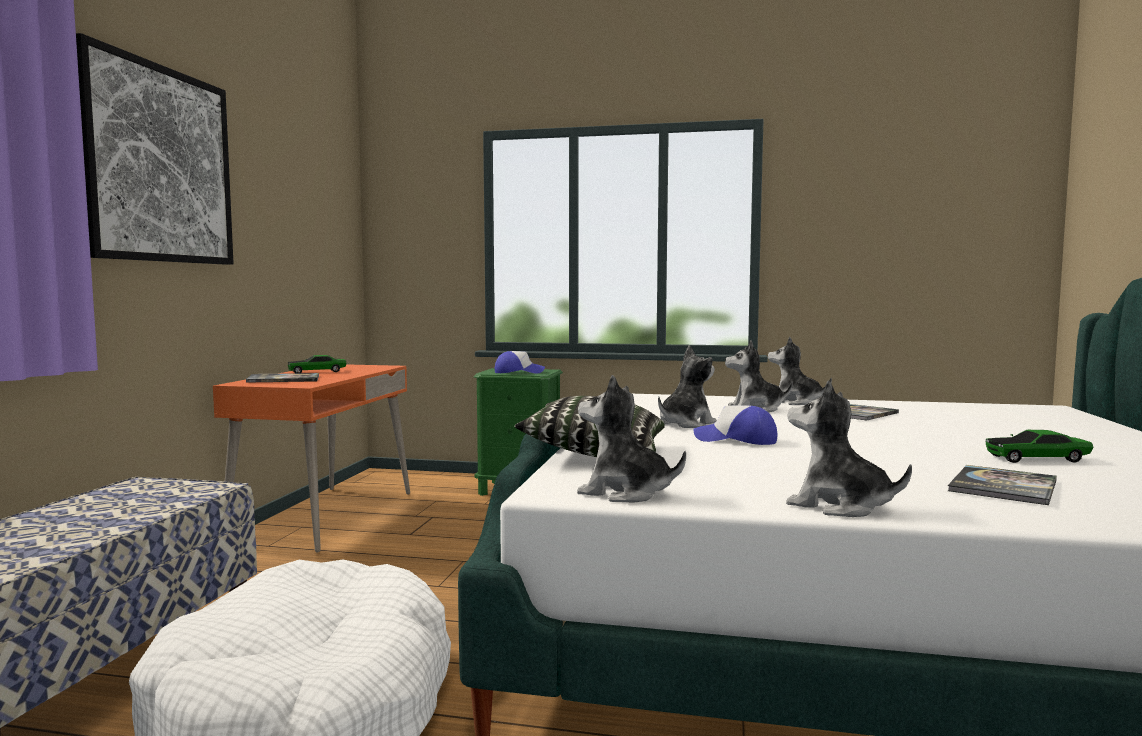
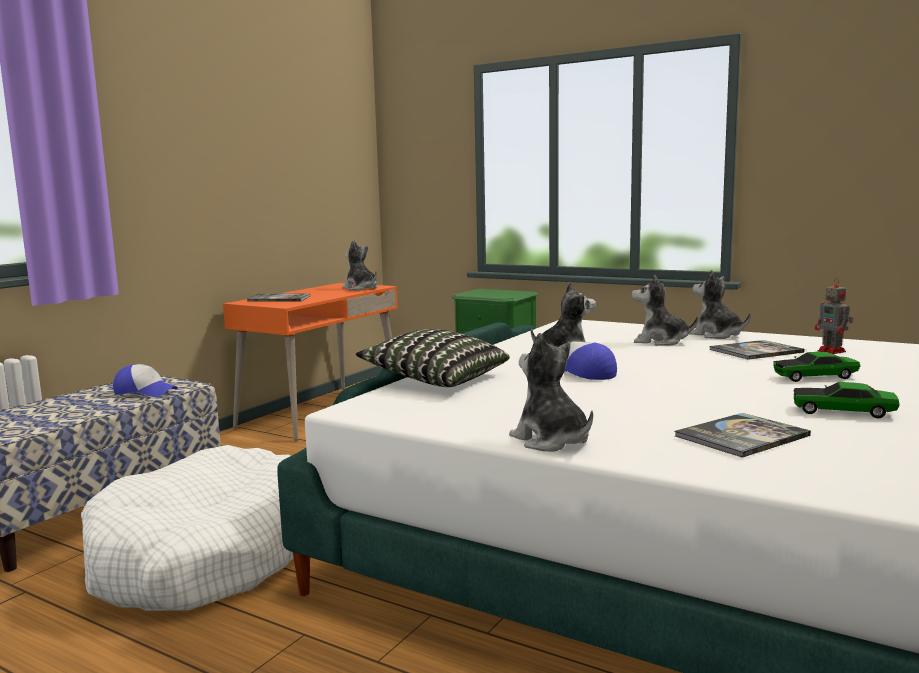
camera: 20 degrees right, 5 degrees up
picture [76,33,234,265] -> none
toy car [287,355,346,373] -> toy car moved to [773,352,860,382]
cap [495,351,545,373] -> cap moved to [113,364,178,397]
plush toy [577,375,686,502] -> plush toy moved to [342,240,377,291]
none -> toy robot [815,278,853,354]

